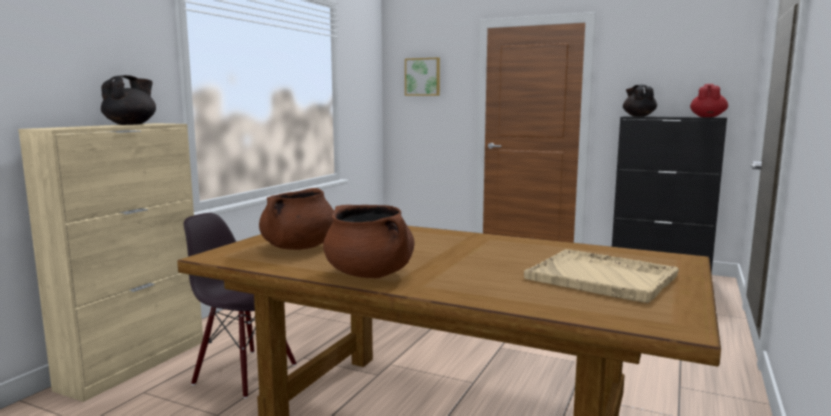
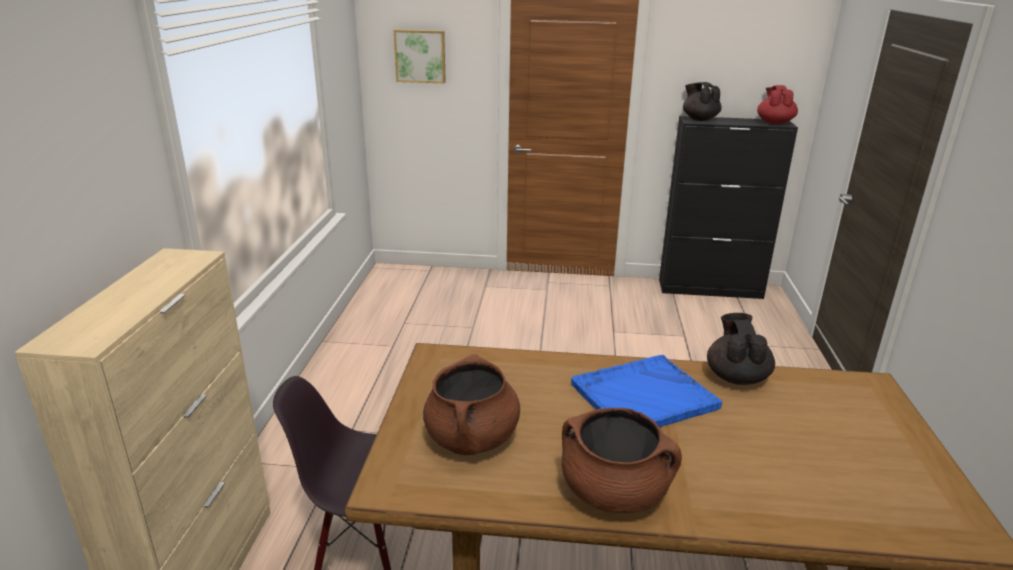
camera: 20 degrees left, 15 degrees up
black teapot [101,75,156,125] -> black teapot moved to [707,313,775,385]
beige tray [524,249,679,303] -> none
none -> blue tray [571,355,722,427]

